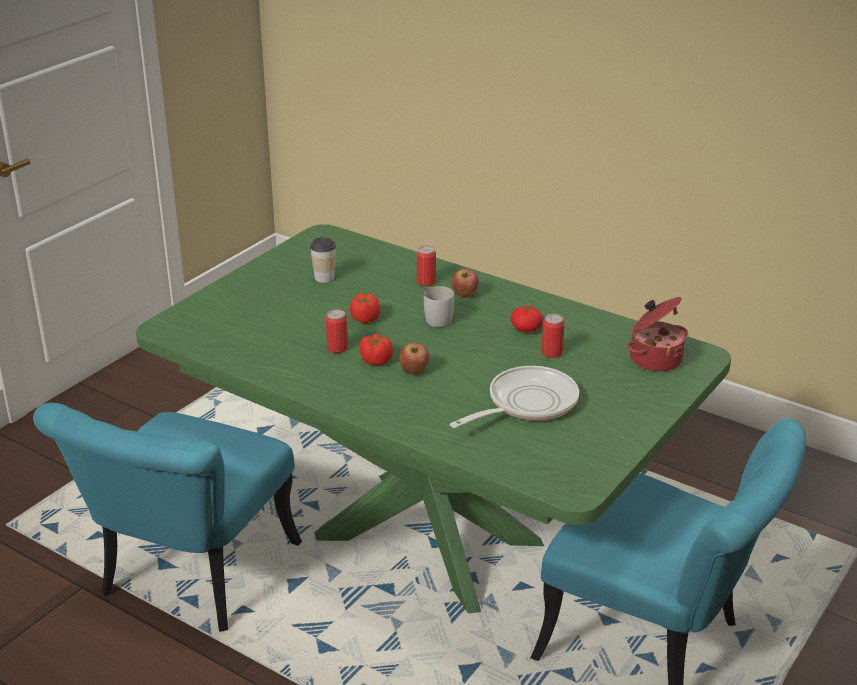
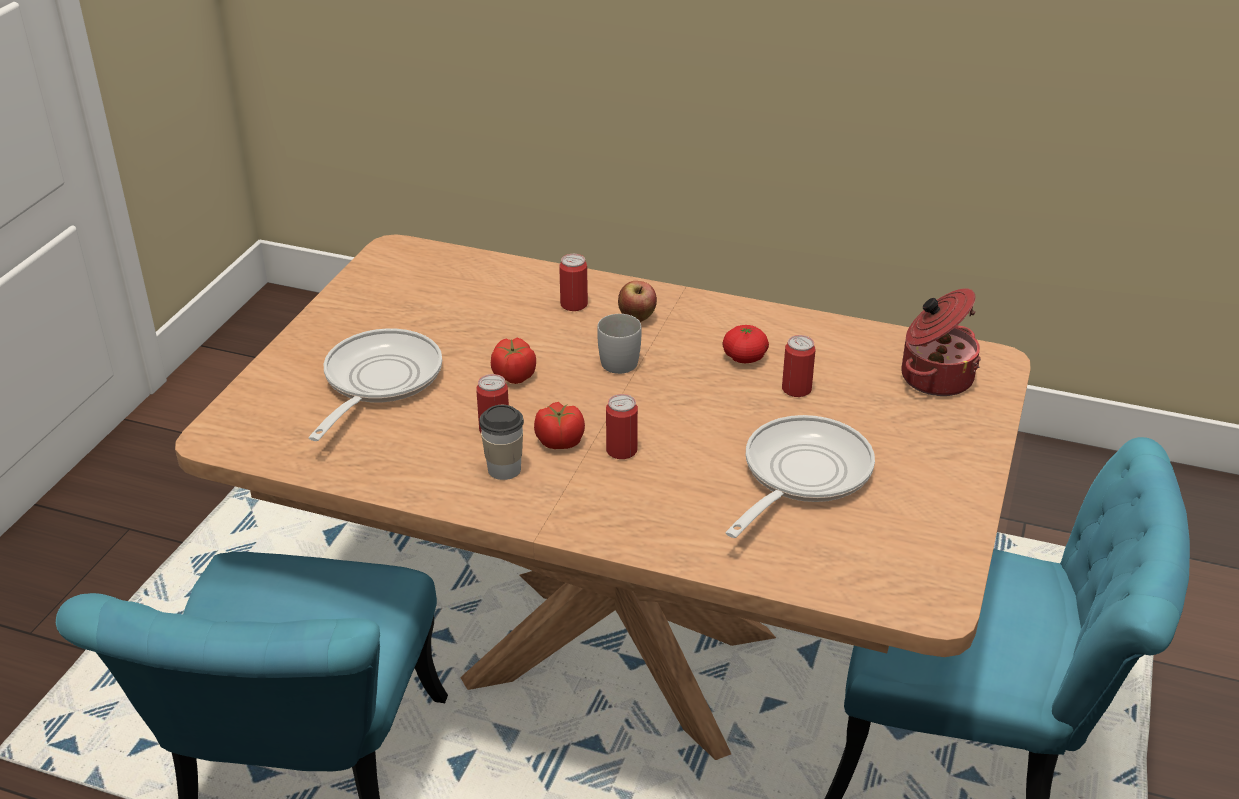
camera: 15 degrees left, 5 degrees up
green dining table [136,224,731,613] -> brown dining table [175,234,1031,760]
cup [310,237,336,283] -> cup moved to [479,405,524,480]
apple [399,343,429,375] -> can [606,394,638,459]
none -> frying pan [308,329,442,441]

